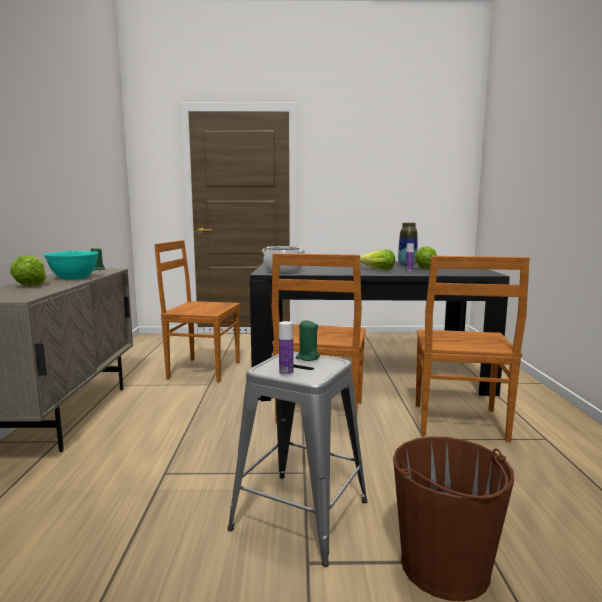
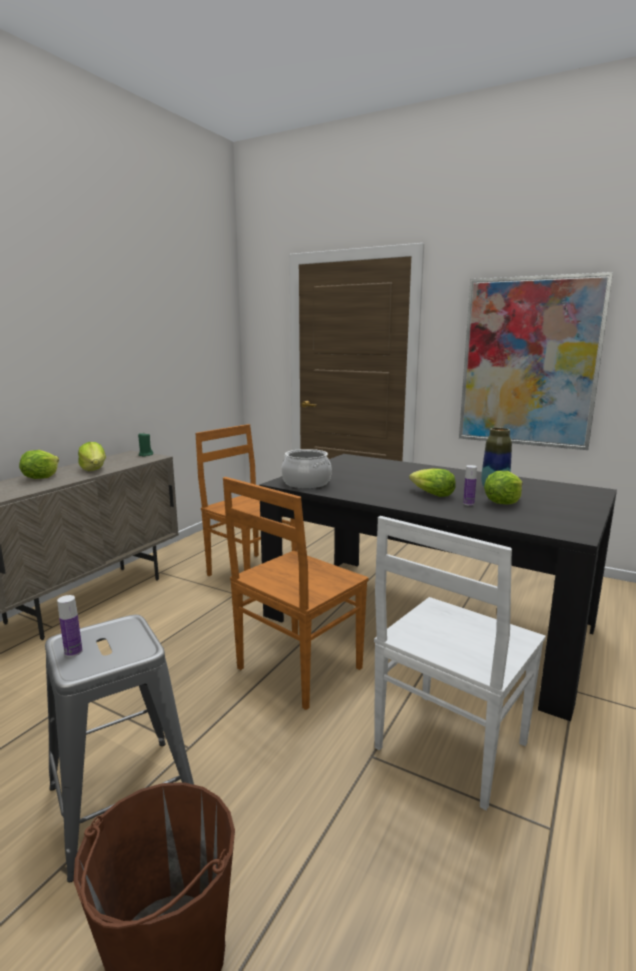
camera: 30 degrees right, 5 degrees up
turquoise bowl [44,251,98,280] -> lettuce [78,442,106,471]
green candle [296,320,320,361] -> none
brown chair [416,256,530,442] -> white chair [374,516,546,811]
none -> picture [459,272,613,450]

